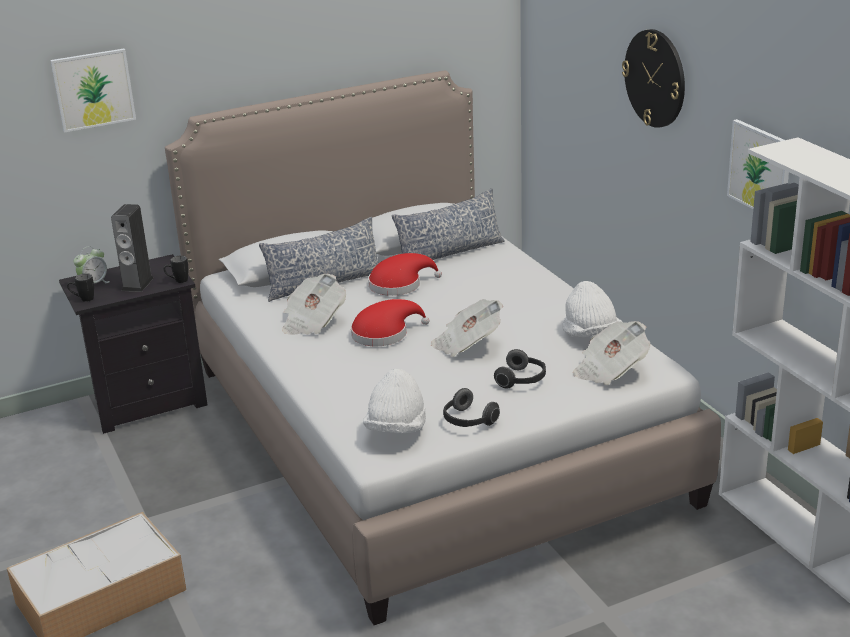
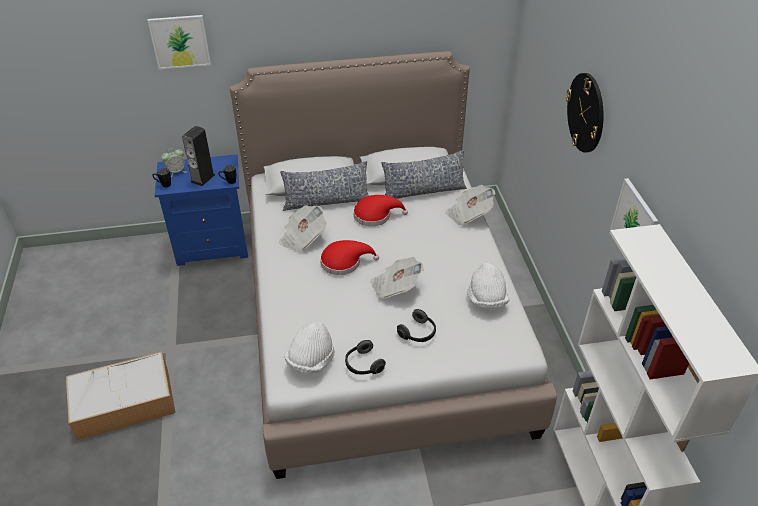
camera: 15 degrees right, 15 degrees up
black nightstand [59,254,208,434] -> blue nightstand [155,154,248,266]
newspaper [573,321,651,385] -> newspaper moved to [446,185,496,225]

